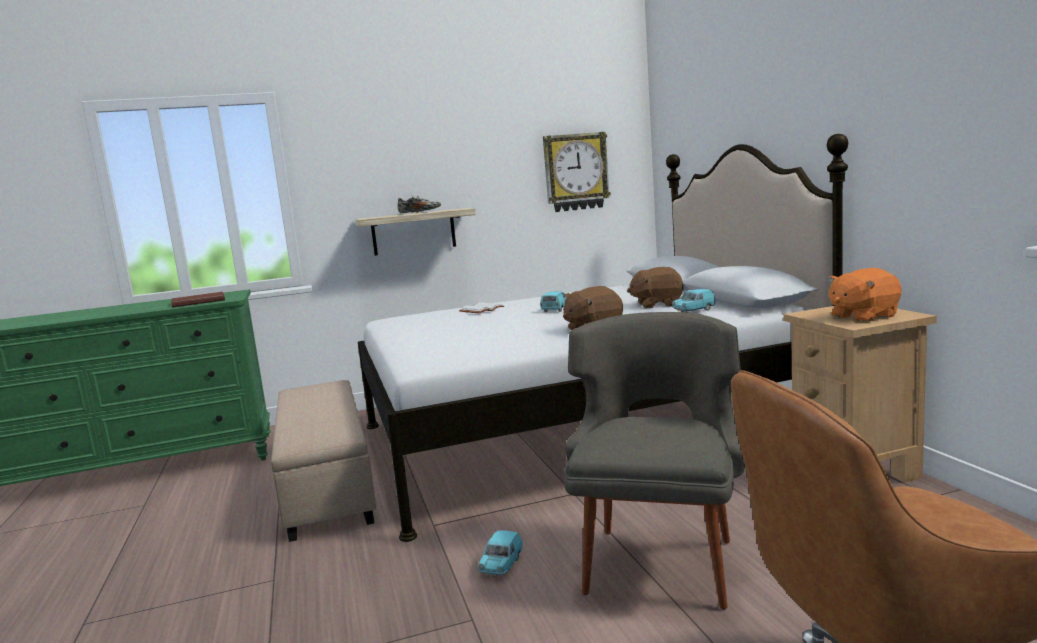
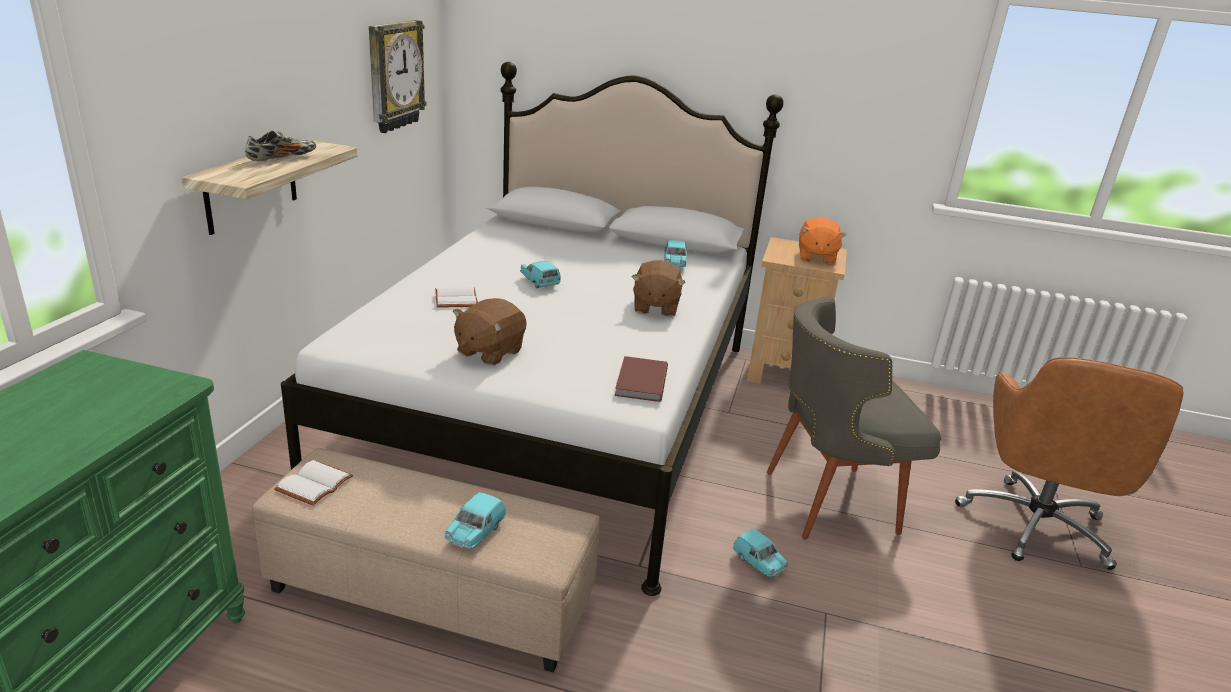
camera: 60 degrees left, 15 degrees up
brown book [171,292,225,308] -> brown book moved to [615,356,668,402]
grey chair [564,312,745,610] -> grey chair turned 60 degrees counterclockwise [767,296,941,540]
brown plush toy [627,267,683,309] -> brown plush toy moved to [453,298,527,365]
none -> white book [274,460,353,506]
none -> turquoise toy car [445,492,506,549]

